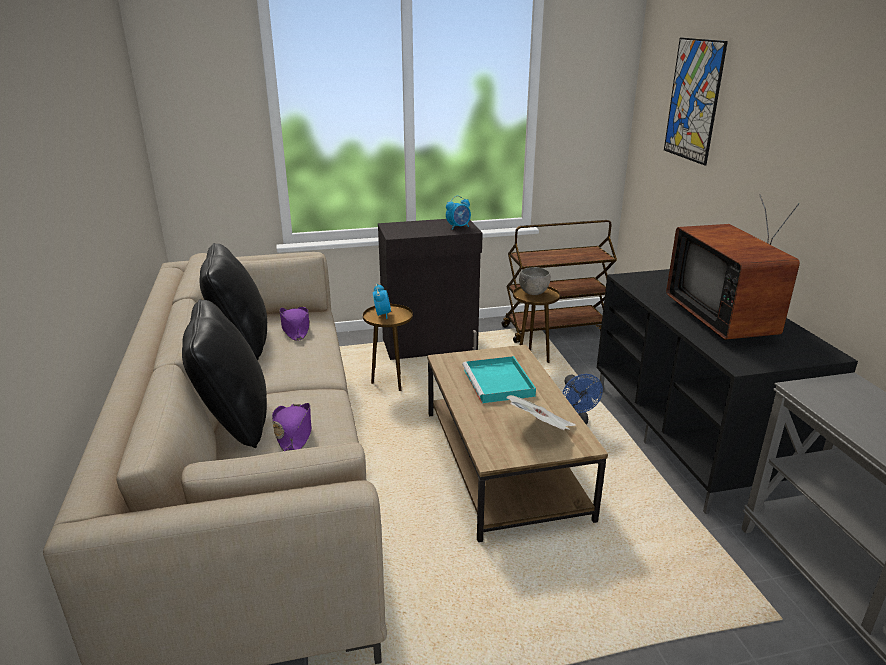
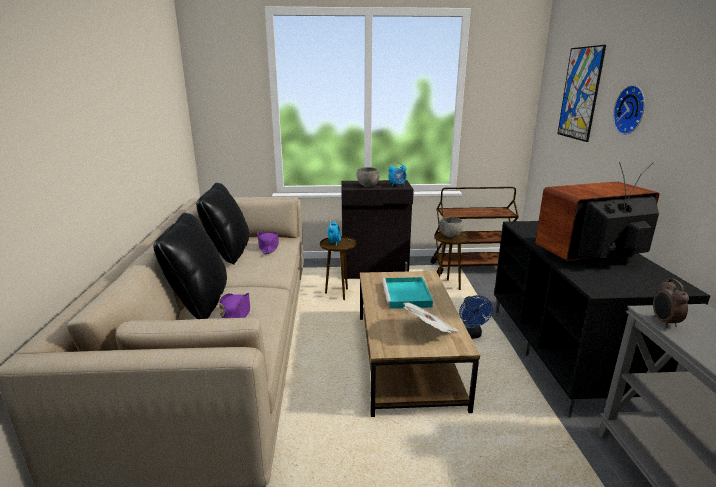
camera: 10 degrees right, 5 degrees down
television [666,194,800,340] -> television turned 75 degrees clockwise [535,162,659,263]
none -> grey bowl [356,167,380,187]
none -> wall clock [613,85,645,135]
none -> alarm clock [653,279,689,328]

